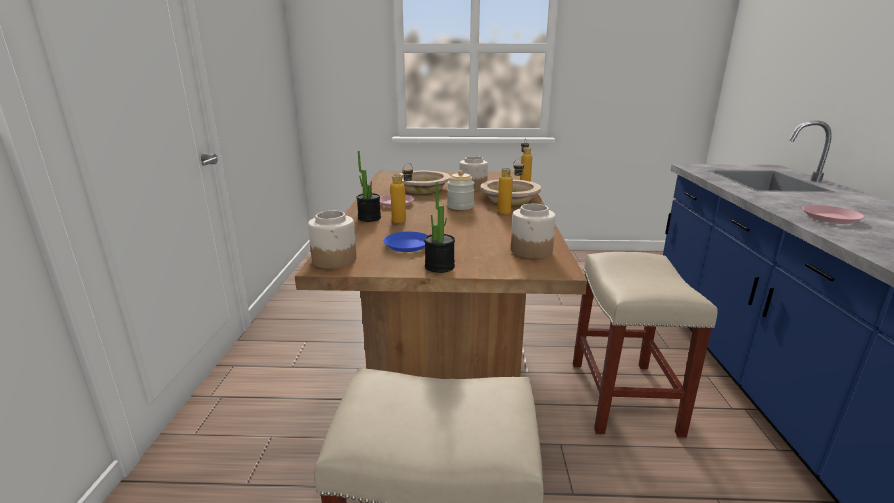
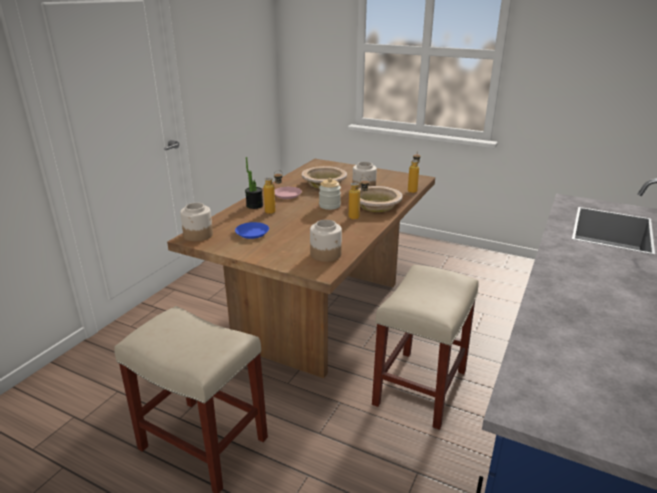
camera: 25 degrees right, 5 degrees up
potted plant [424,182,455,273] -> none
pink plate [802,205,864,224] -> none

